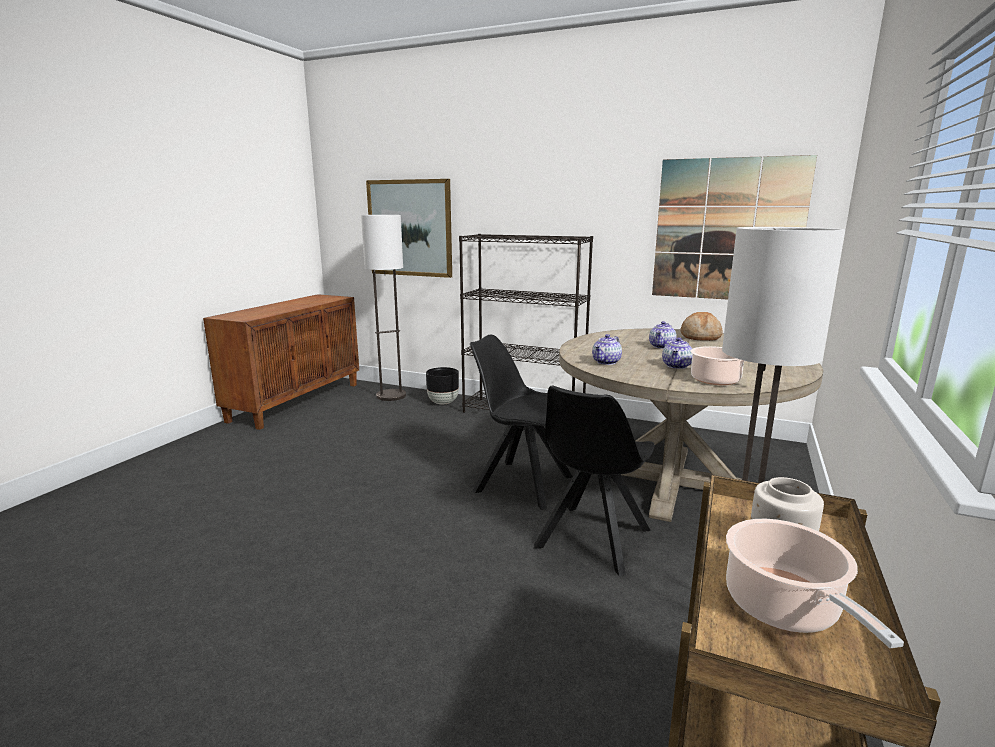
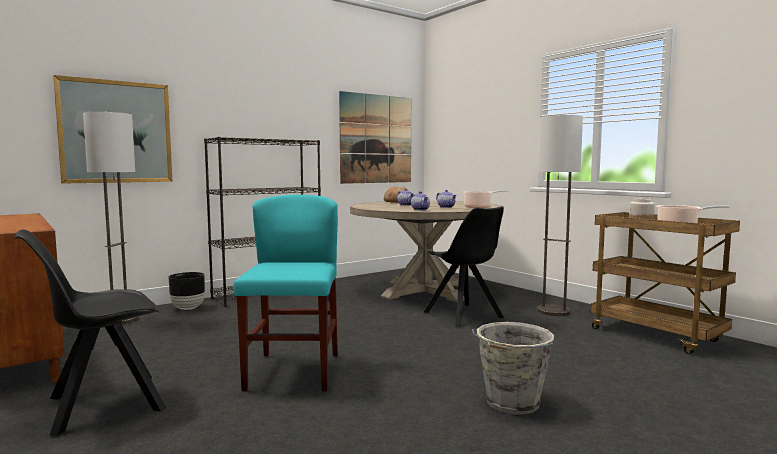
camera: 60 degrees left, 10 degrees down
black chair [470,334,573,510] -> black chair moved to [14,229,166,436]
none -> turquoise chair [233,195,338,391]
none -> grey bucket [472,322,554,415]

